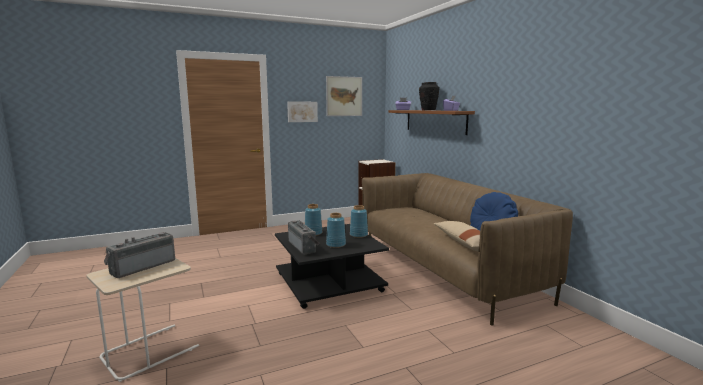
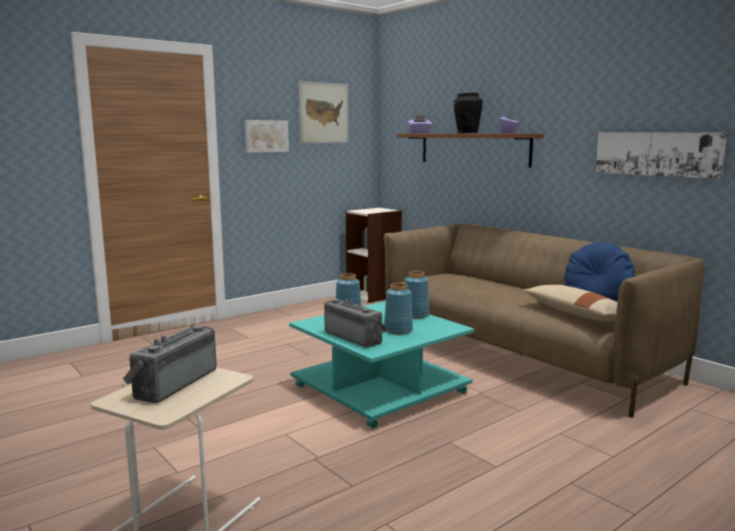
camera: 15 degrees left, 0 degrees up
black coffee table [275,224,389,309] -> turquoise coffee table [289,301,474,428]
none -> picture [595,133,727,179]

